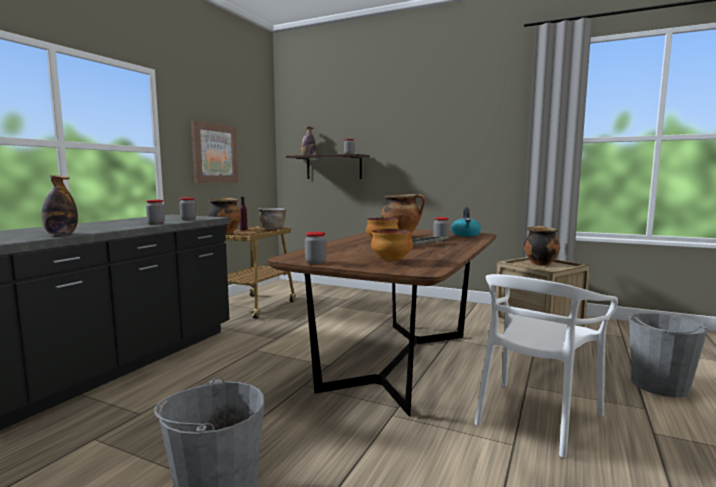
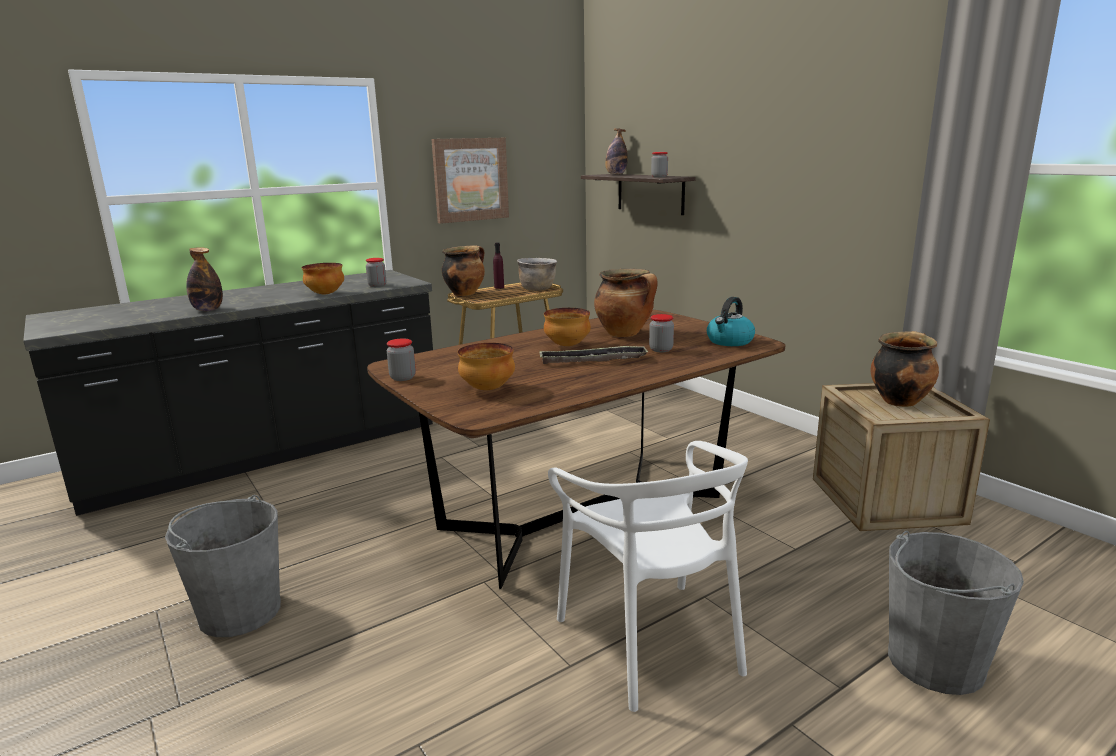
camera: 30 degrees right, 10 degrees up
jar [146,200,165,225] -> bowl [302,263,344,295]
white chair [474,274,618,458] -> white chair turned 90 degrees counterclockwise [548,441,748,712]

